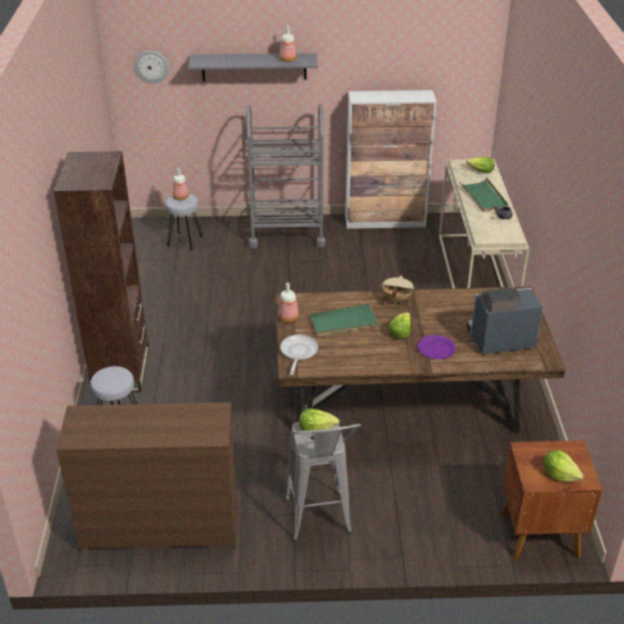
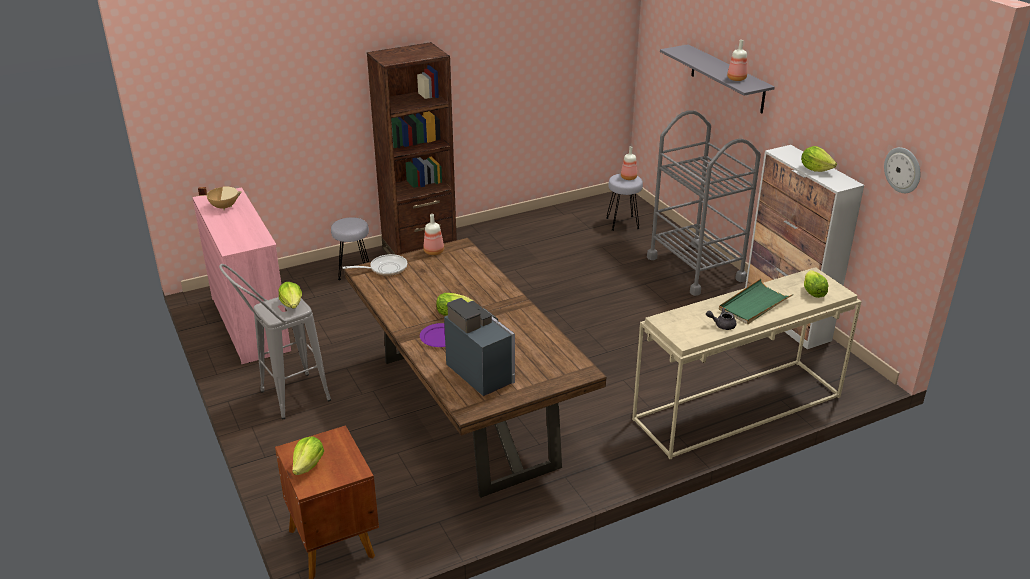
camera: 65 degrees right, 5 degrees down
brown dresser [56,402,238,552] -> pink dresser [192,187,291,364]
wall clock [134,51,169,83] -> wall clock moved to [884,147,920,193]
green tray [309,302,381,336] -> none
beige cooking pot [382,275,414,303] -> beige cooking pot moved to [198,186,242,211]
none -> lettuce [801,146,837,172]

